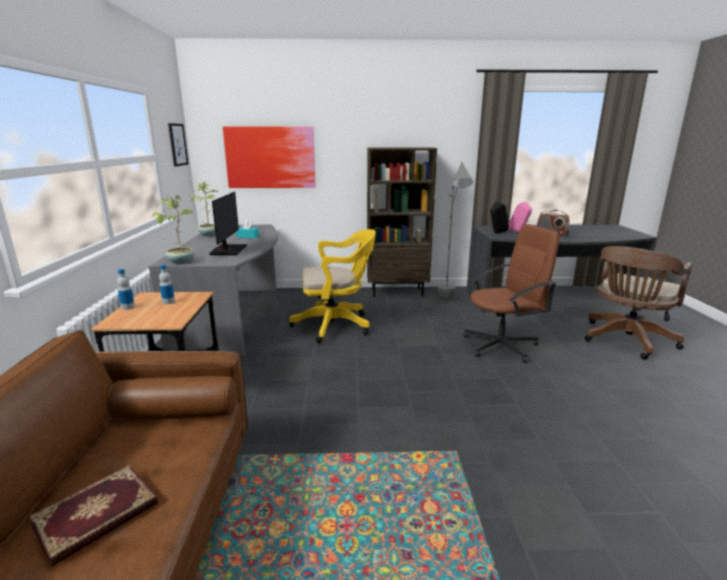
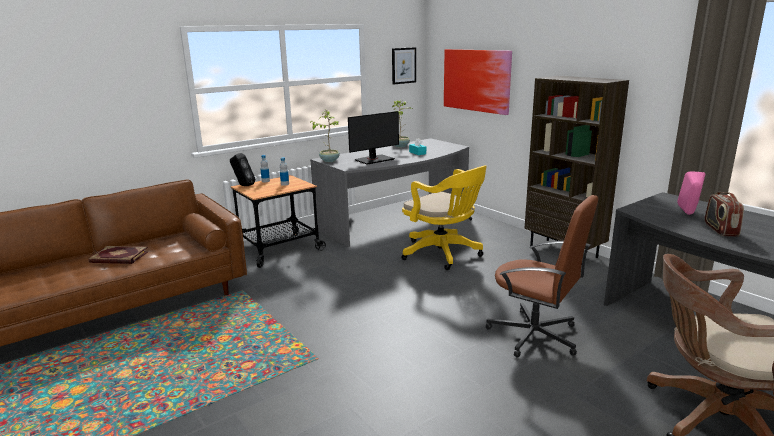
camera: 55 degrees right, 0 degrees up
grey floor lamp [437,162,473,301] -> none
black speaker [490,202,509,233] -> black speaker moved to [230,153,255,186]

